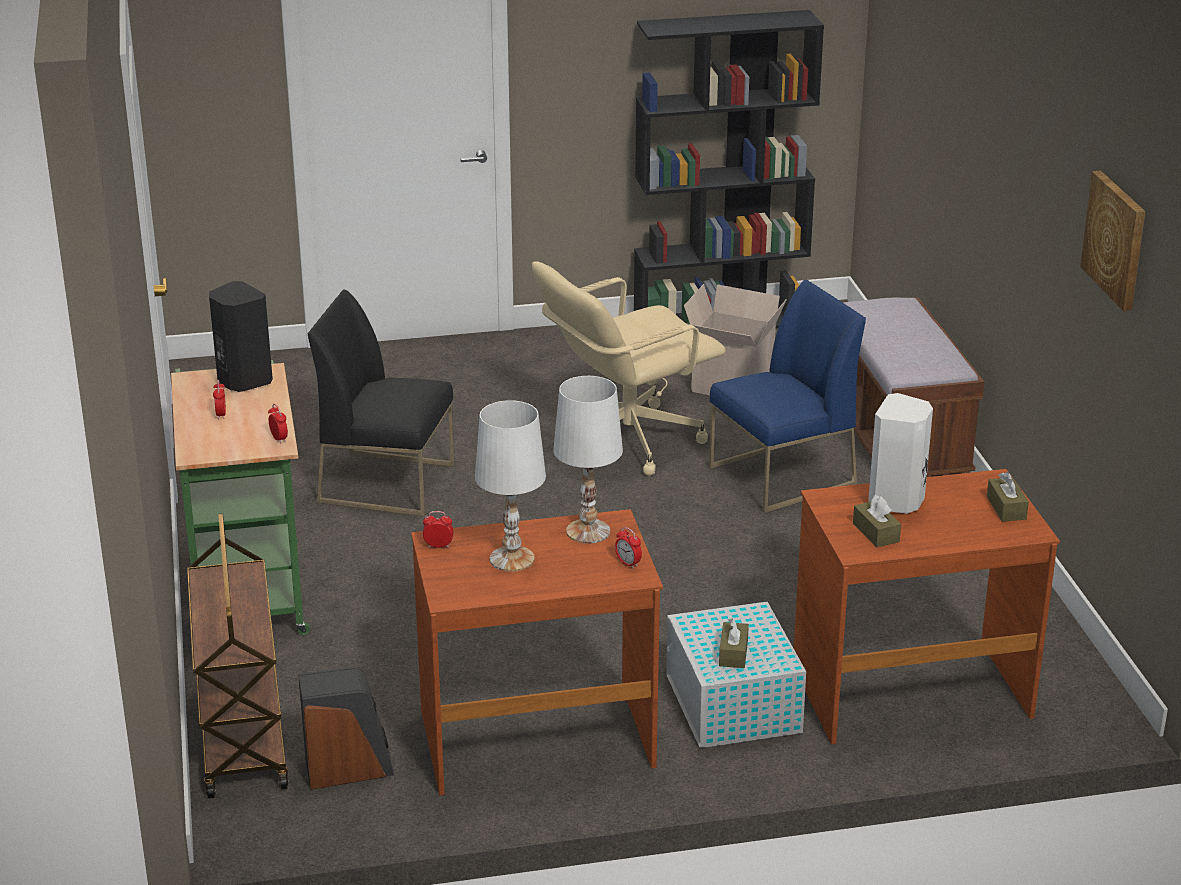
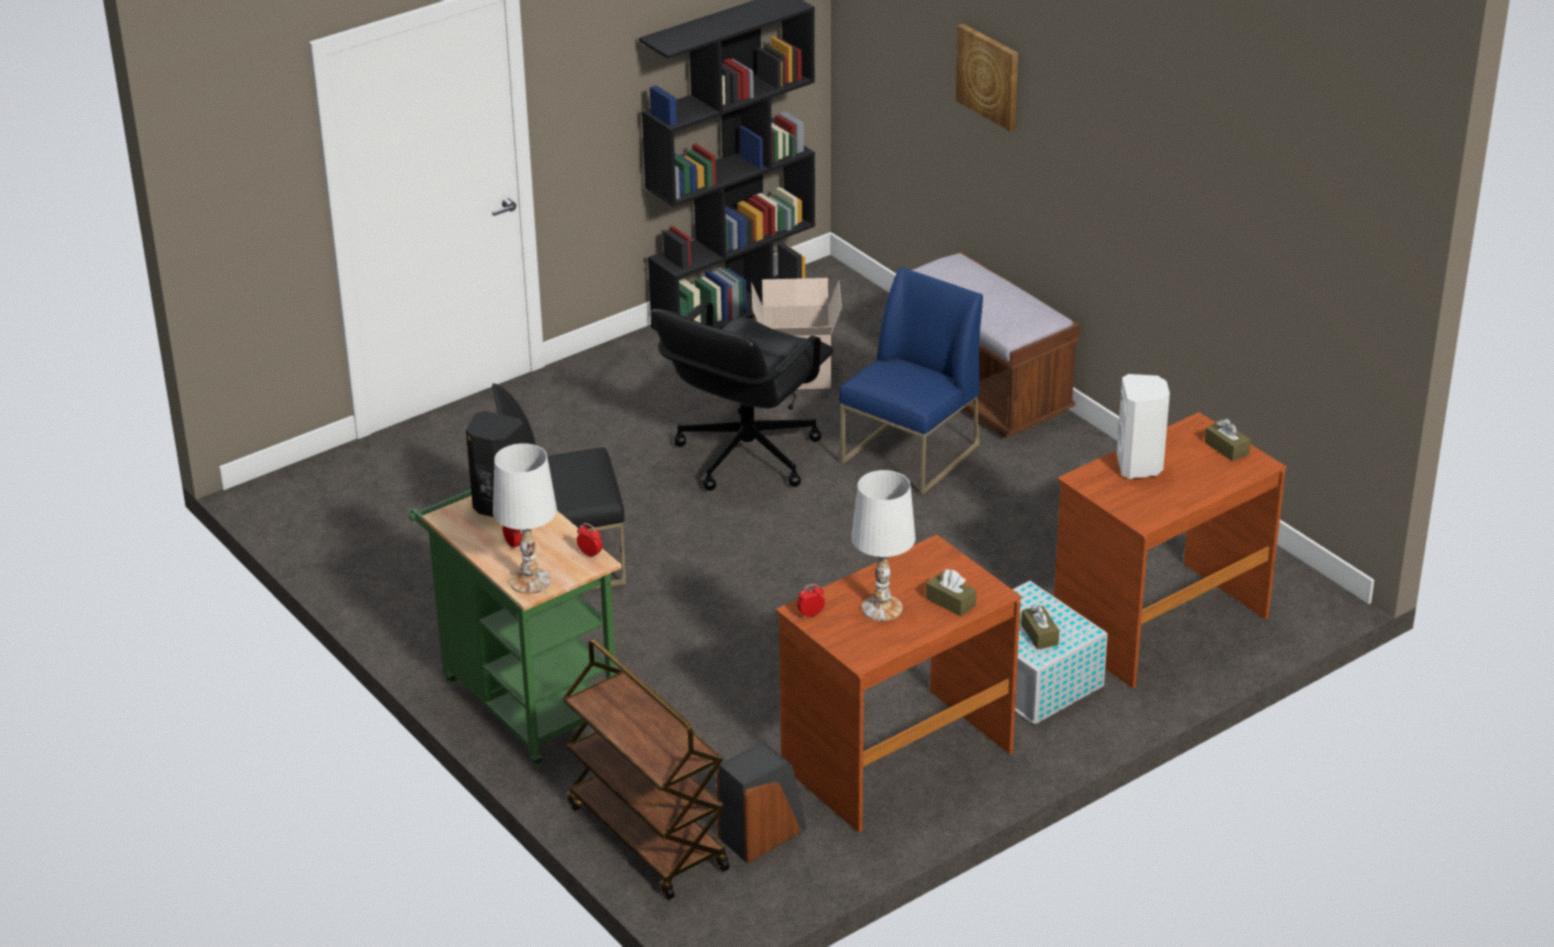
camera: 25 degrees left, 5 degrees up
beige office chair [532,261,726,476] -> black office chair [650,301,833,491]
white table lamp [553,376,623,544] -> white table lamp moved to [493,443,557,594]
alarm clock [615,527,642,568] -> none
brown tissue box [853,495,901,547] -> brown tissue box moved to [926,569,976,616]
picture [1080,171,1145,311] -> picture moved to [956,24,1018,131]

